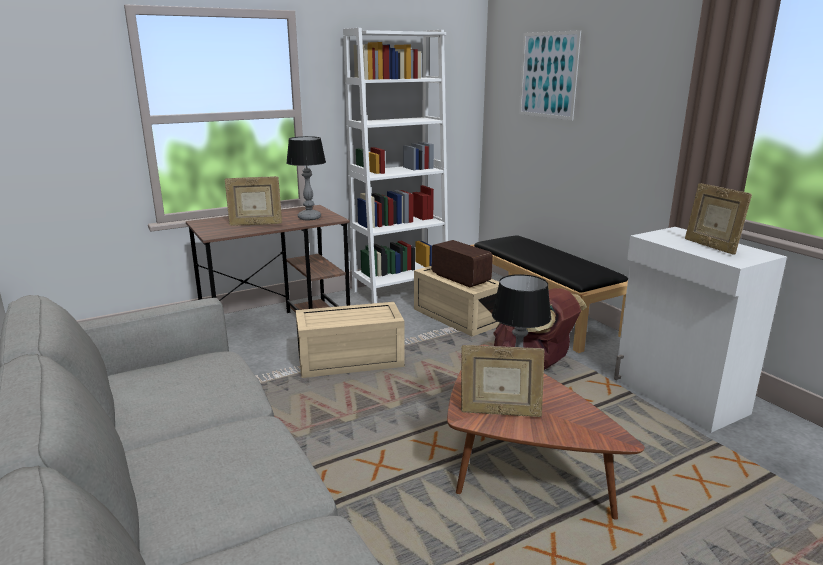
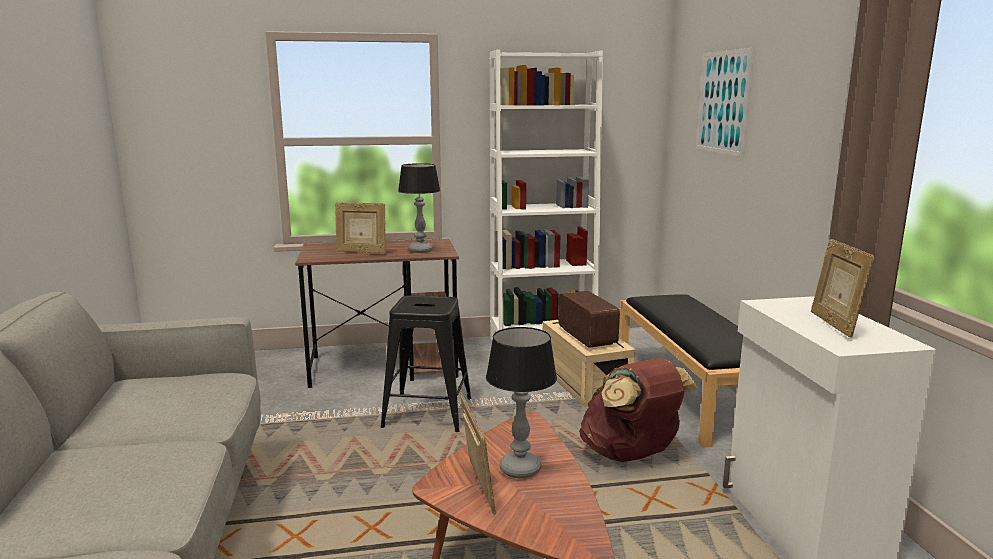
camera: 20 degrees right, 5 degrees down
beige storage box [296,302,405,378] -> black stool [380,295,472,432]
picture frame [461,345,545,417] -> picture frame turned 135 degrees counterclockwise [460,392,496,515]

